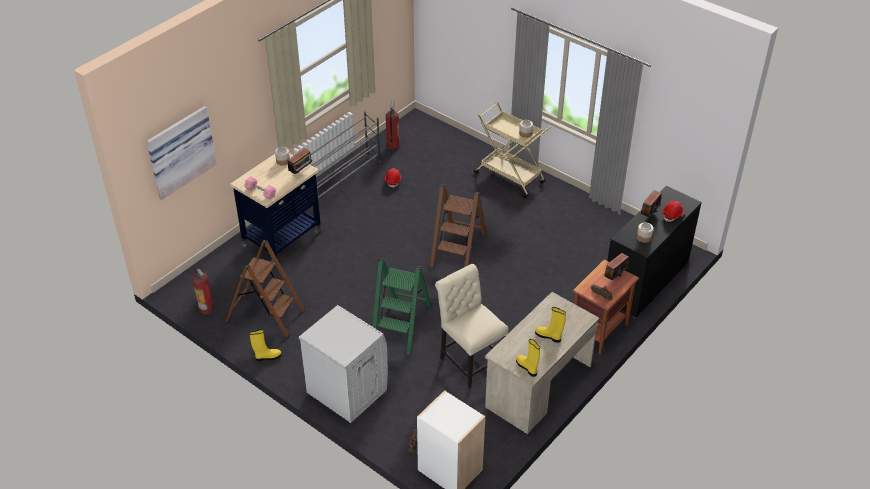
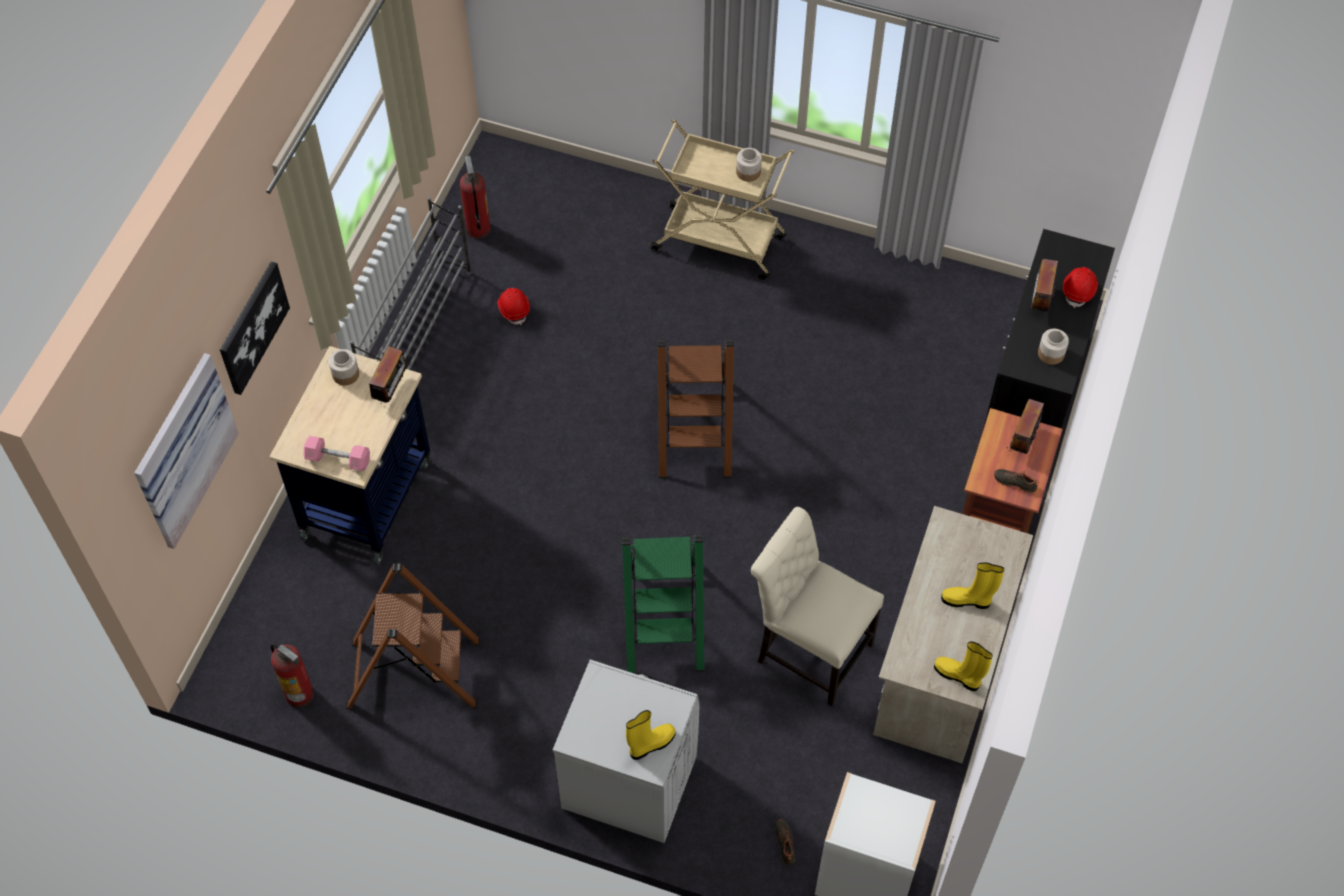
camera: 20 degrees left, 15 degrees up
yellow boot [250,330,282,361] -> yellow boot moved to [626,710,675,760]
none -> picture [220,262,290,395]

